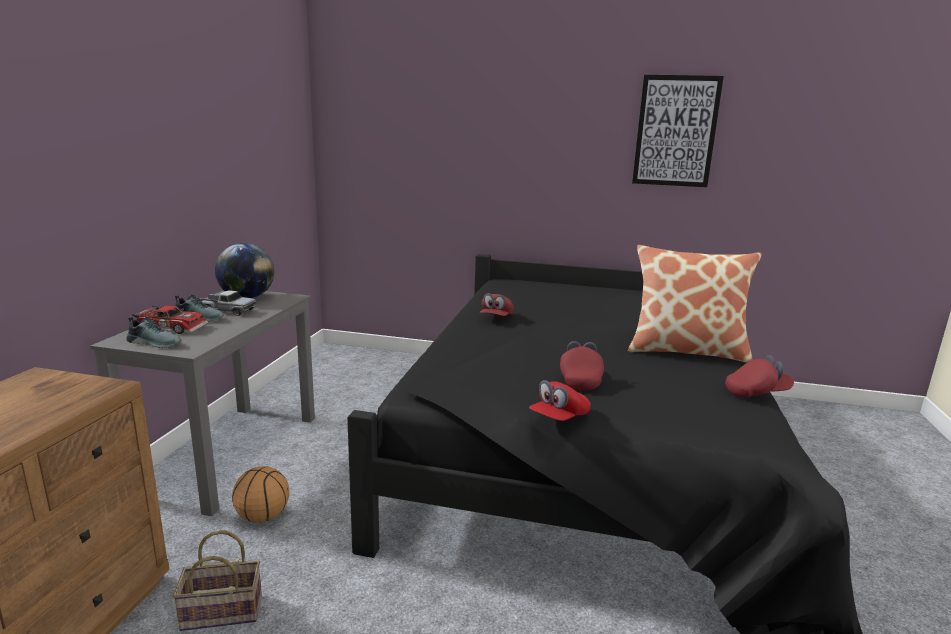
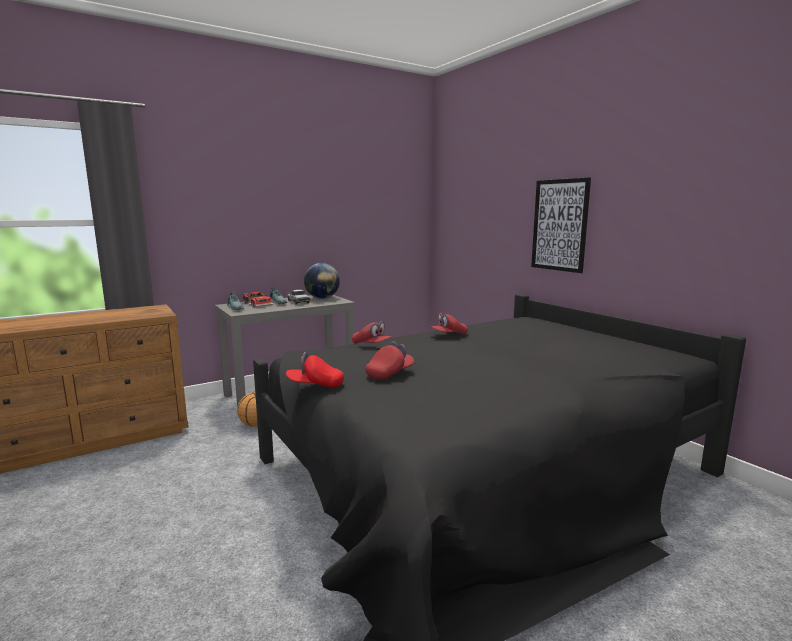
camera: 45 degrees right, 5 degrees down
basket [173,530,262,631] -> none
pillow [628,245,762,363] -> none
picture [632,75,724,187] -> picture moved to [531,177,591,273]
red cap [725,355,794,398] -> red cap moved to [352,321,392,344]

